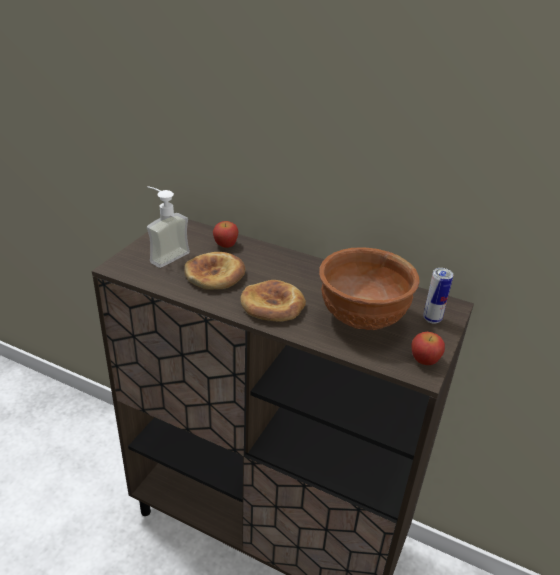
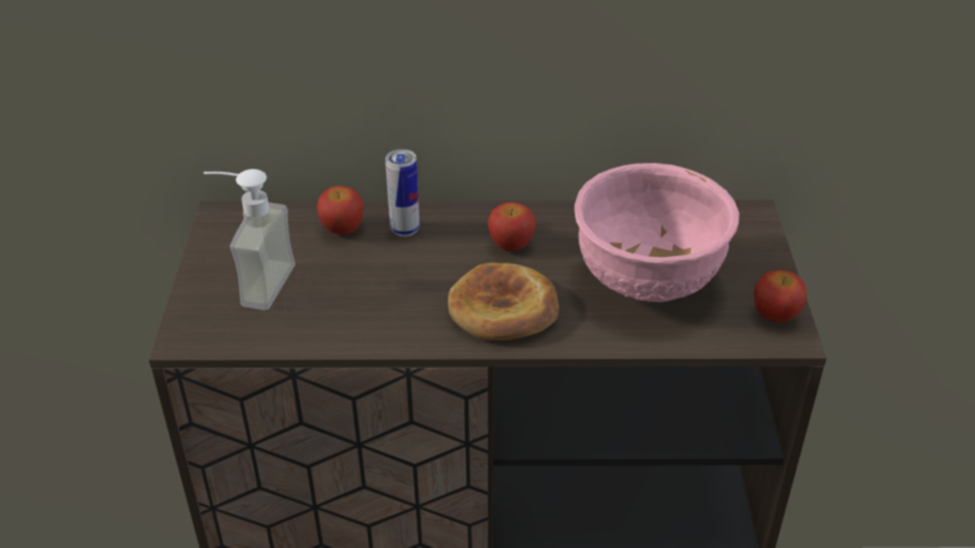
camera: 25 degrees left, 5 degrees up
bread [184,252,245,290] -> none
brown bowl [319,248,420,330] -> pink bowl [574,163,739,302]
can [423,268,453,324] -> can moved to [385,149,420,237]
none -> apple [488,202,536,251]

